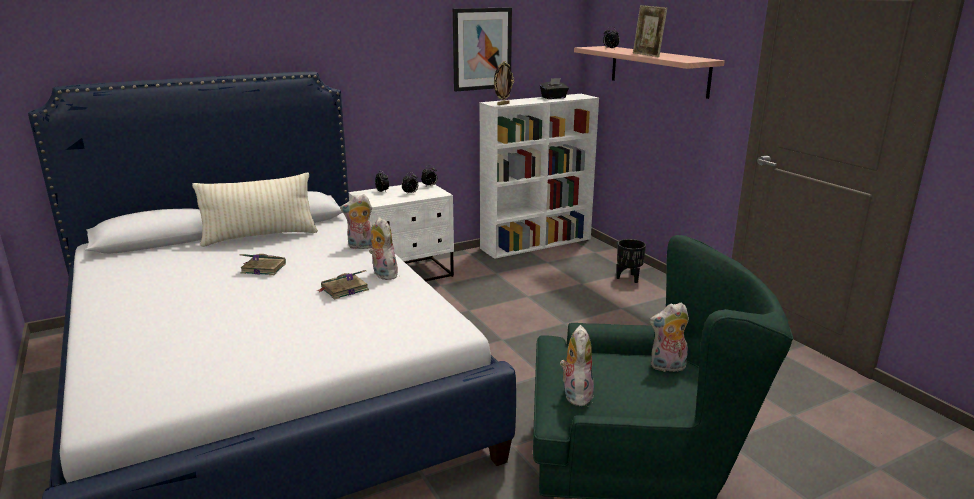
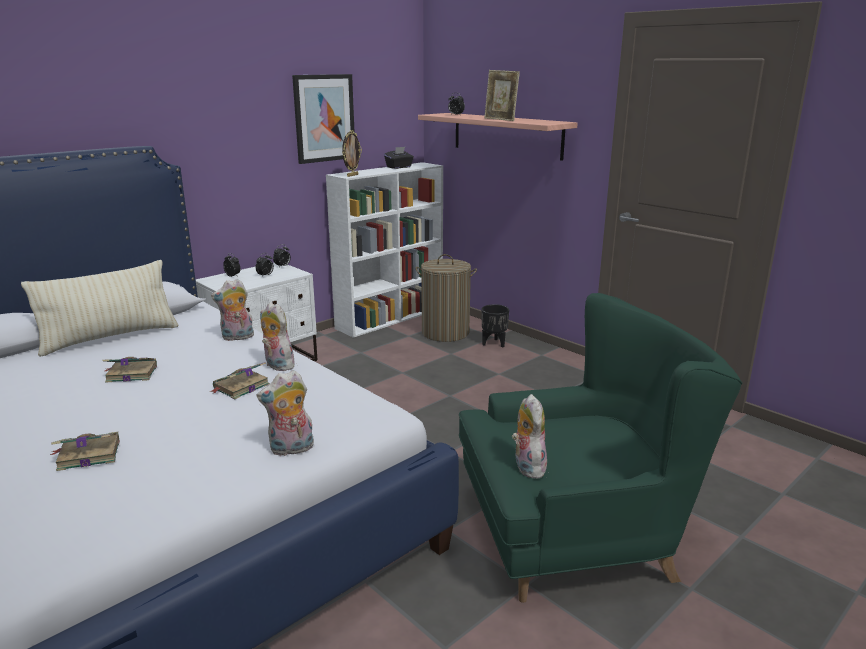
camera: 15 degrees left, 0 degrees up
plush toy [650,302,689,372] -> plush toy moved to [257,370,314,456]
none -> book [50,432,120,471]
none -> laundry basket [415,254,477,342]

